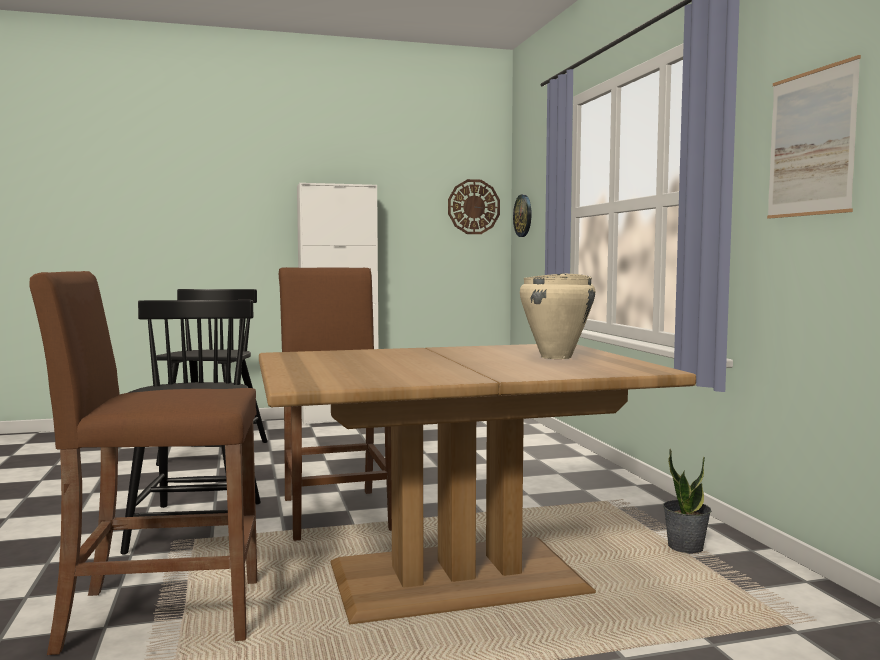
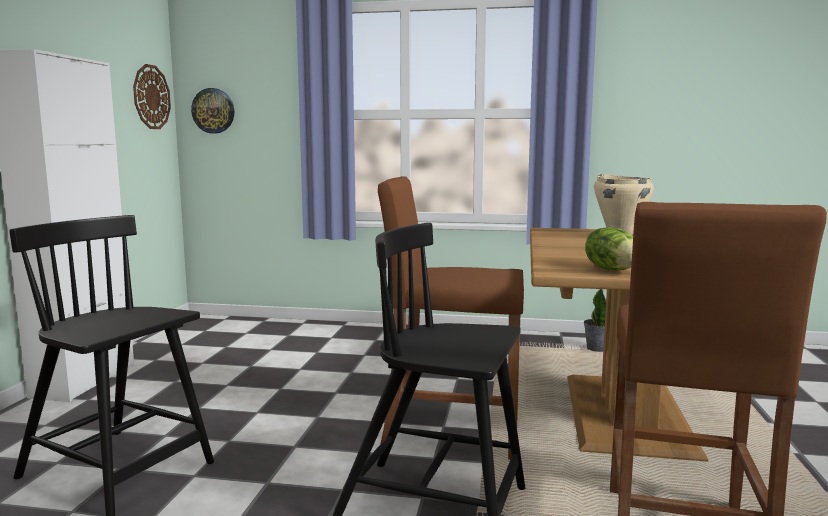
camera: 65 degrees left, 5 degrees up
picture [767,55,861,219] -> none
none -> lettuce [585,227,633,271]

